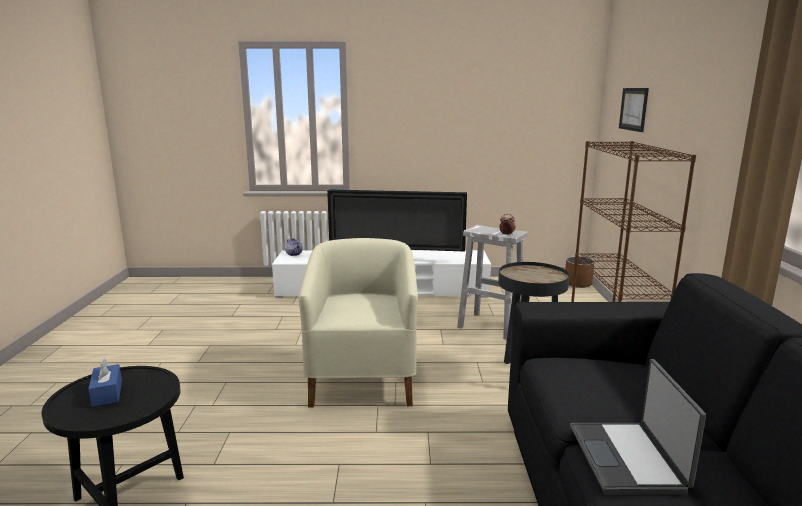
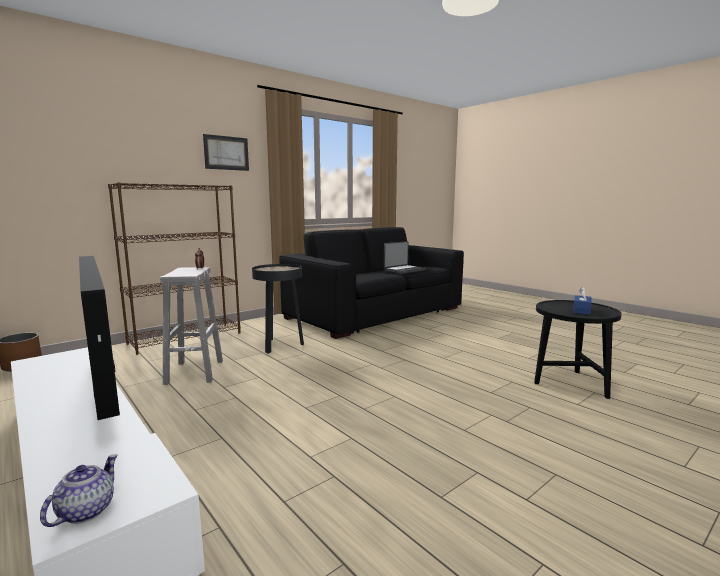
camera: 130 degrees left, 5 degrees down
beige armchair [299,238,418,408] -> none
picture [619,88,649,132] -> picture moved to [203,134,249,171]

